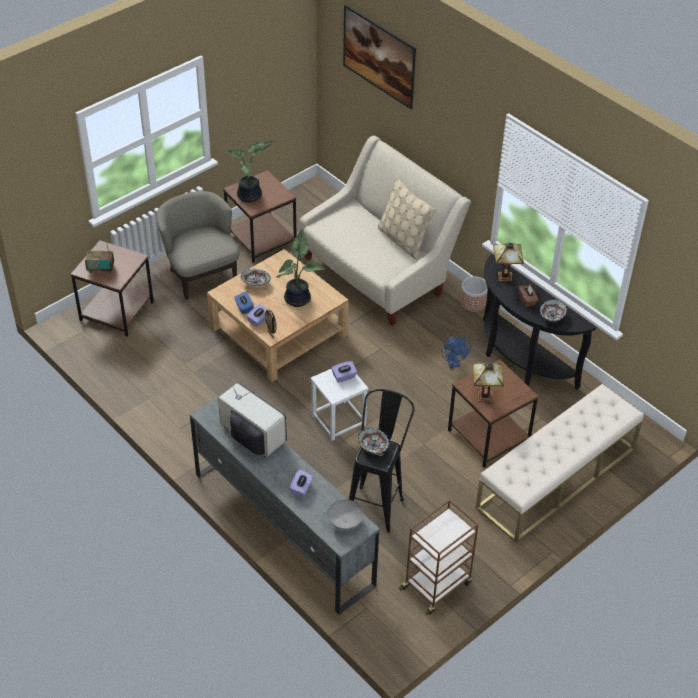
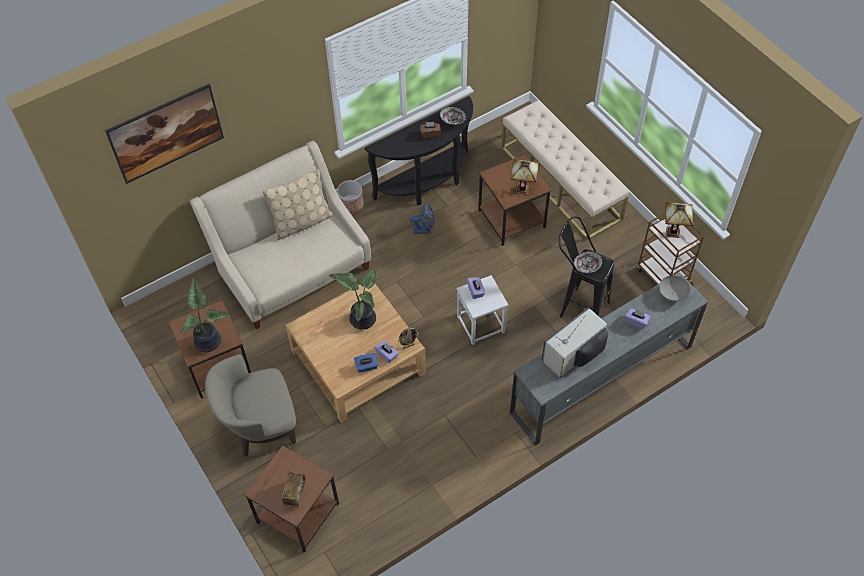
camera: 80 degrees left, 10 degrees up
bowl [241,269,270,287] -> none
table lamp [493,243,524,282] -> table lamp moved to [665,202,693,238]

